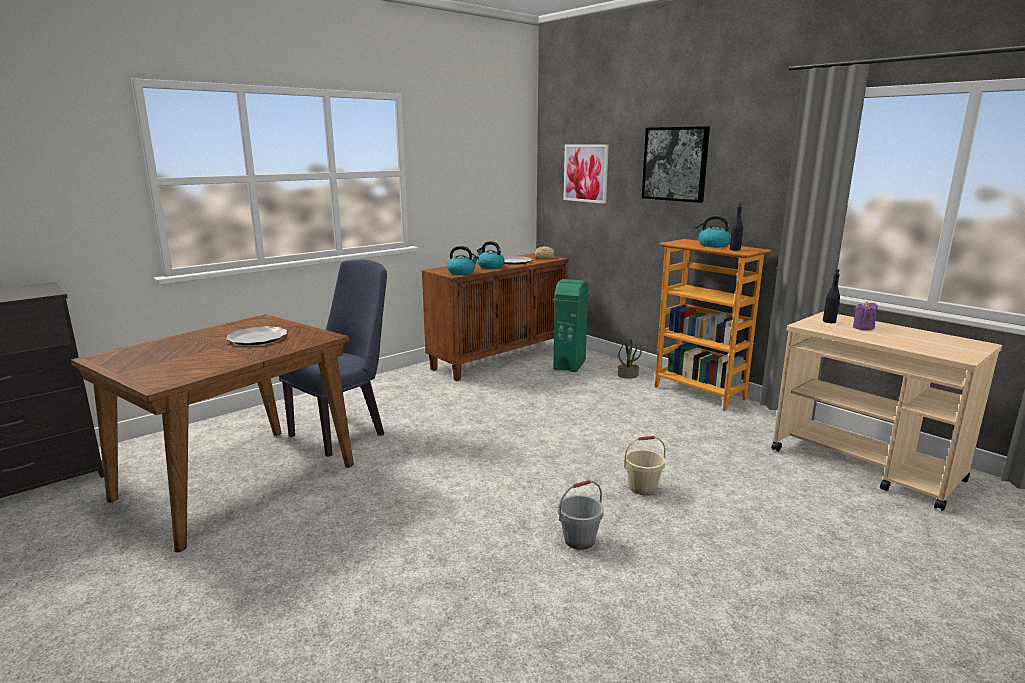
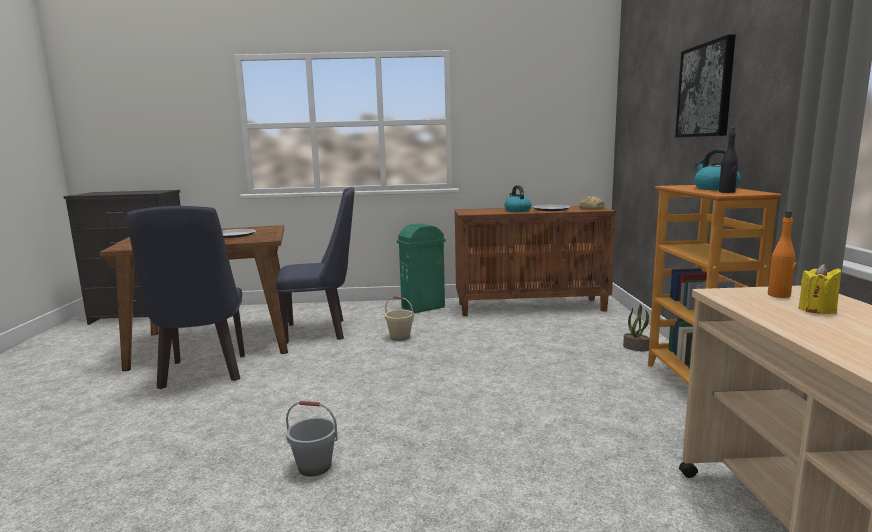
camera: 40 degrees right, 5 degrees down
kettle [447,246,479,275] -> none
green trash can [553,279,590,372] -> green trash can moved to [397,223,446,313]
picture [563,144,609,204] -> none
beige bucket [624,436,666,495] -> beige bucket moved to [385,296,414,341]
black bottle [823,269,840,323] -> orange bottle [768,210,796,298]
purple candle [853,301,878,330] -> yellow candle [798,264,841,314]
none -> blue chair [127,206,245,389]

